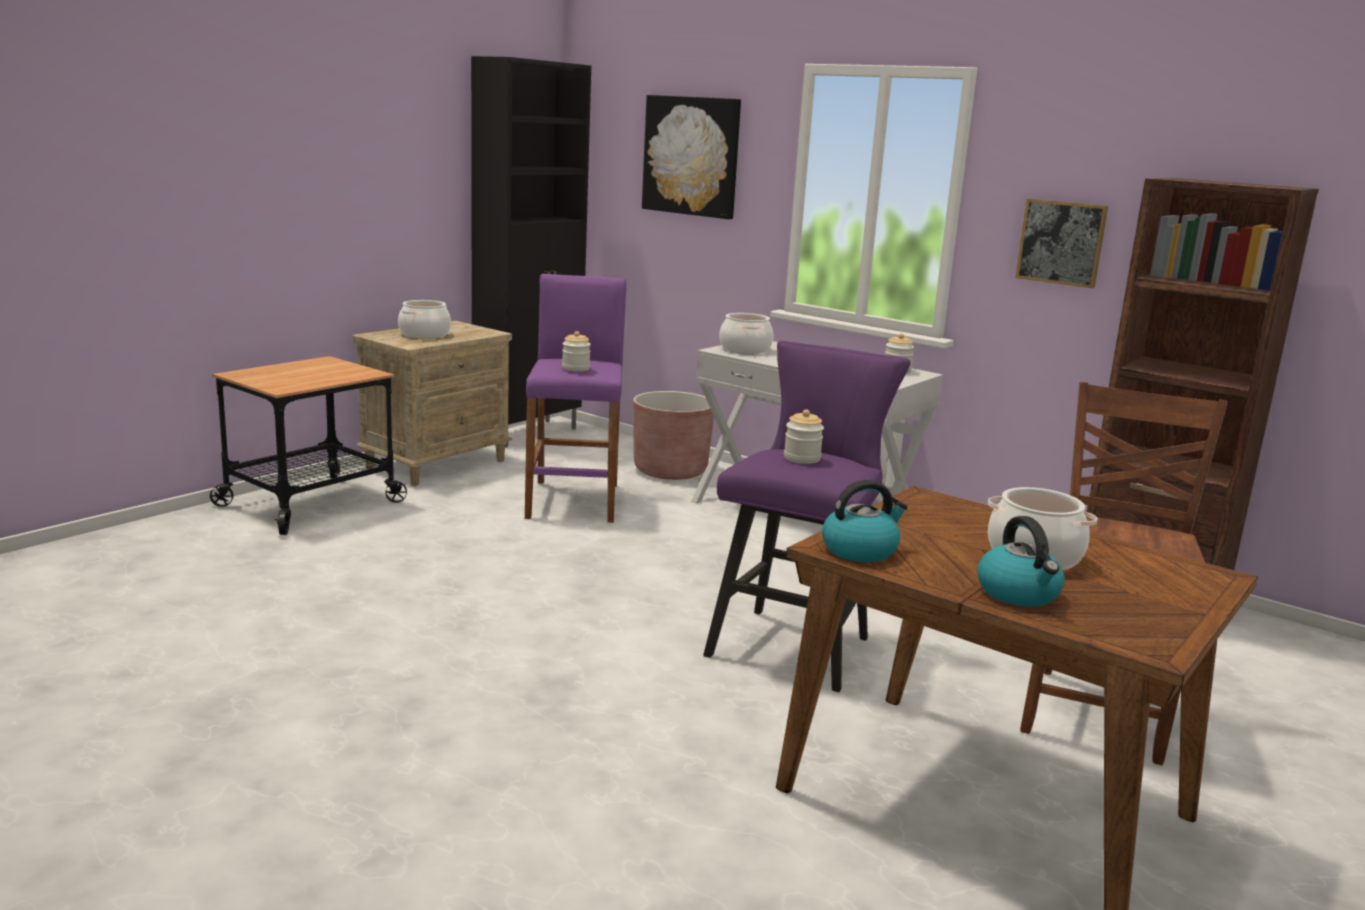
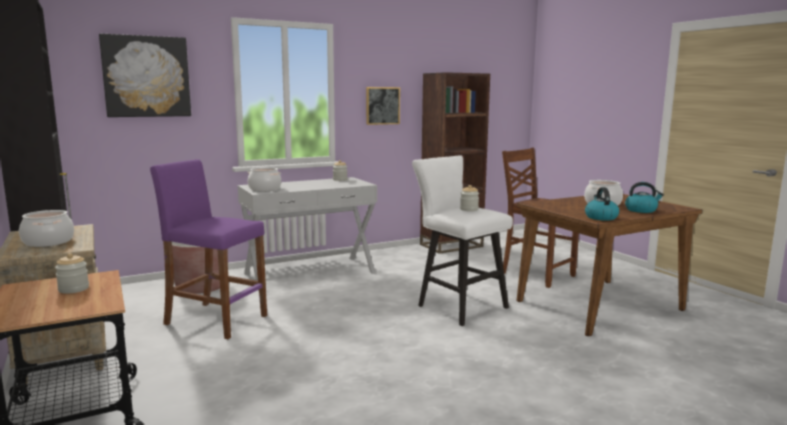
camera: 65 degrees left, 5 degrees down
jar [562,331,591,371] -> jar moved to [55,253,89,294]
purple stool [703,341,911,692] -> white stool [412,155,513,326]

